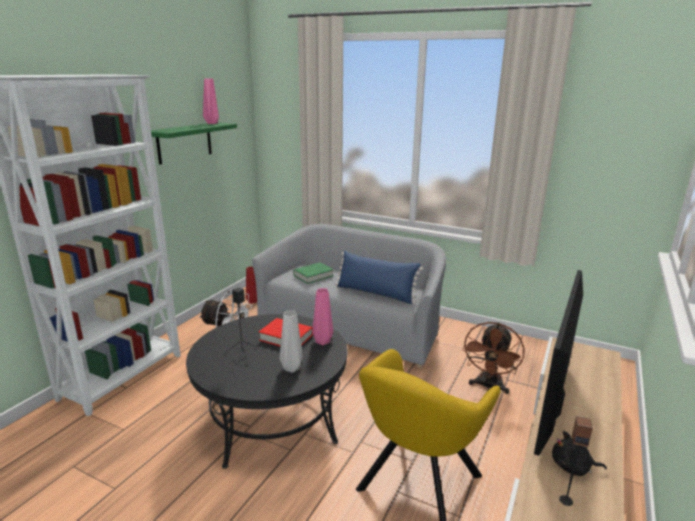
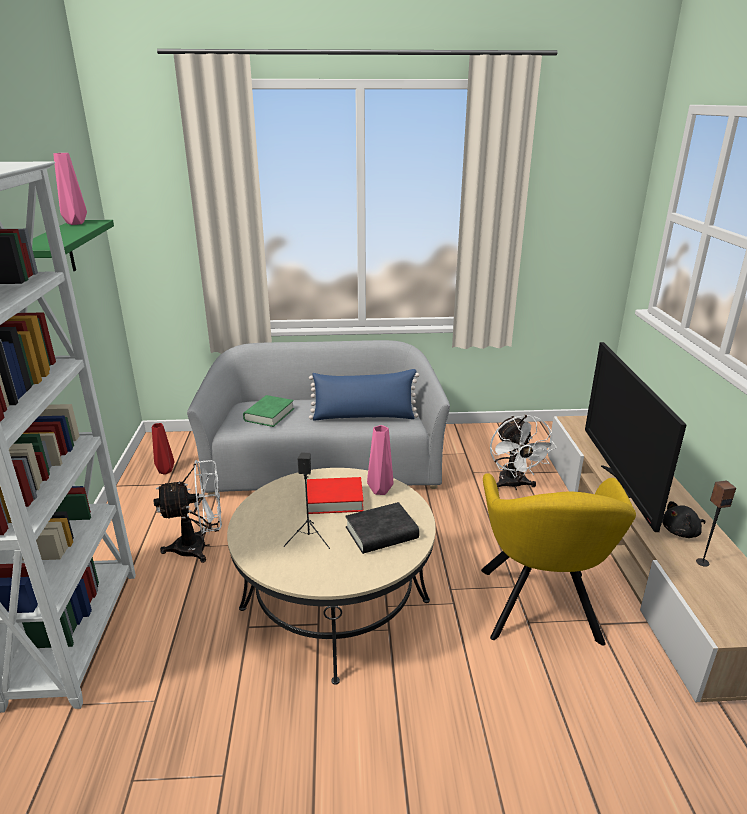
camera: 30 degrees left, 5 degrees up
black coffee table [186,314,347,469] -> beige coffee table [227,468,436,685]
grey vase [280,310,303,373] -> black book [345,502,419,554]
brown fan [462,322,524,394] -> white fan [490,415,557,490]

